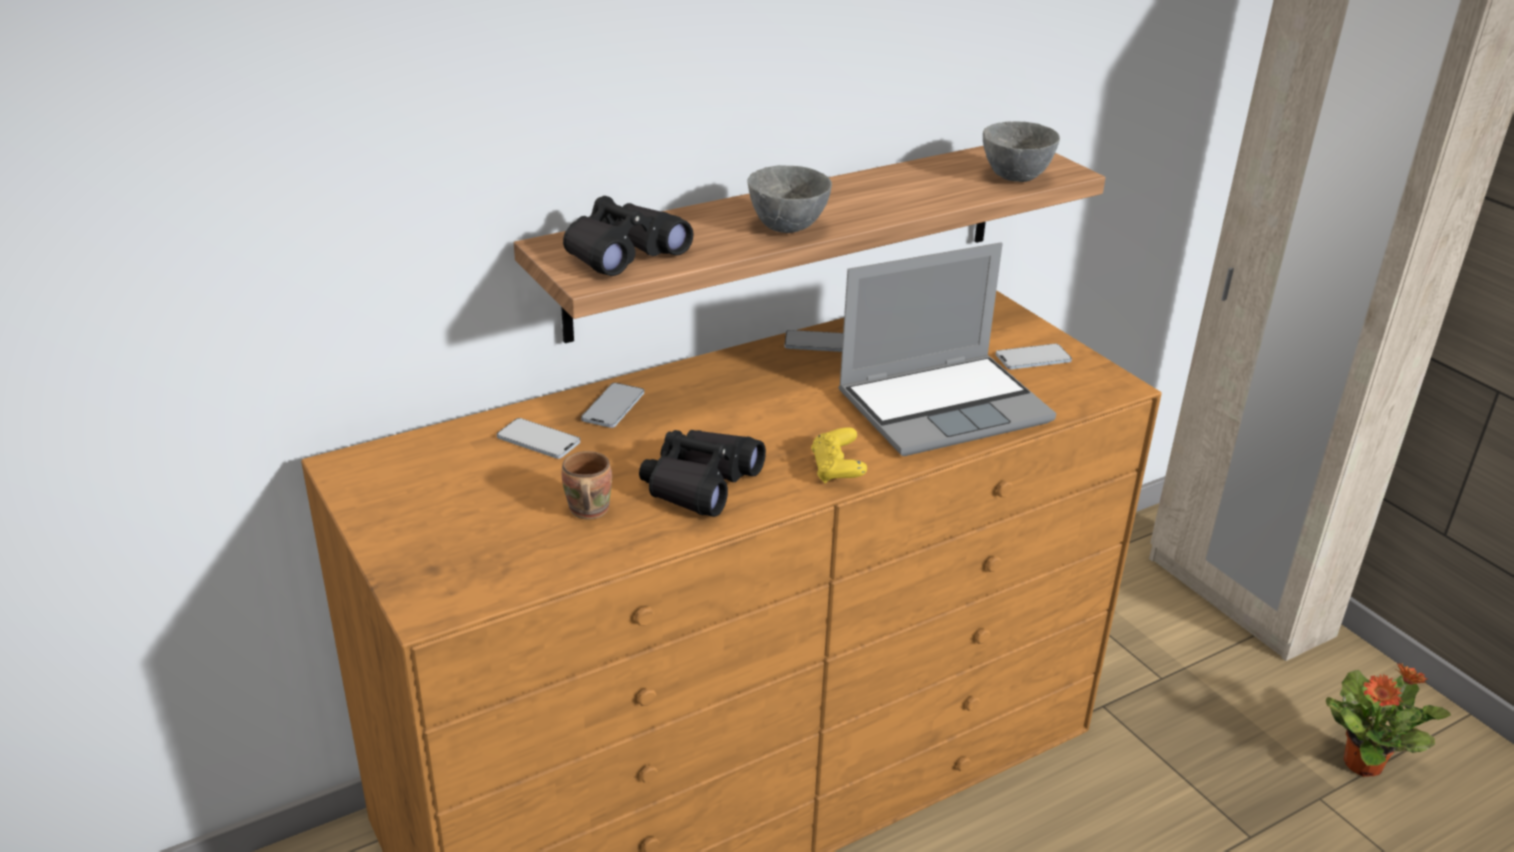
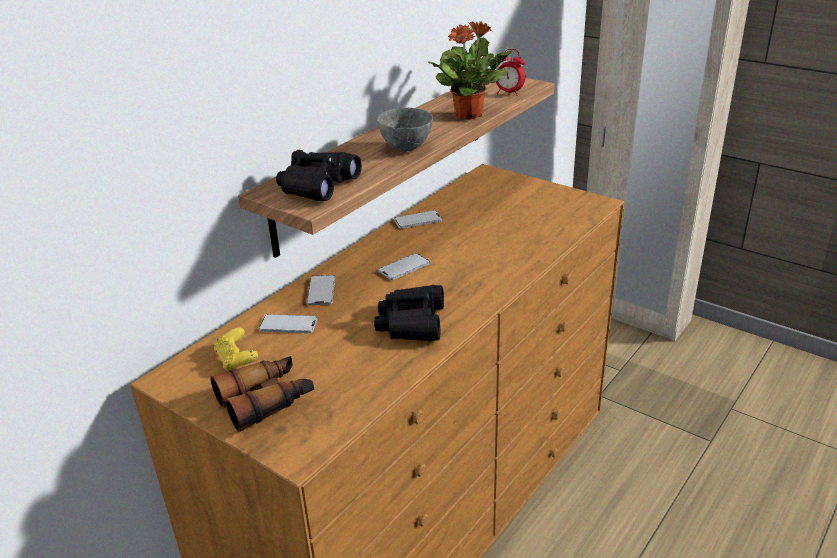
camera: 20 degrees left, 0 degrees up
brown mug [562,451,612,520] -> none
yellow game controller [811,427,867,483] -> yellow game controller moved to [214,327,258,371]
laptop [838,243,1056,456] -> none
grey bowl [983,121,1060,182] -> alarm clock [496,49,526,96]
phone [996,344,1072,370] -> phone moved to [378,253,430,280]
potted plant [1326,663,1451,777] -> potted plant moved to [428,21,513,120]
none -> binoculars [210,356,314,432]

